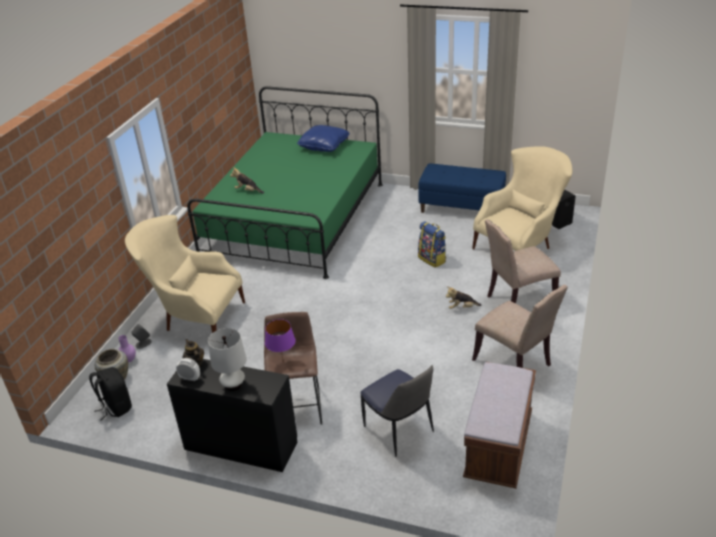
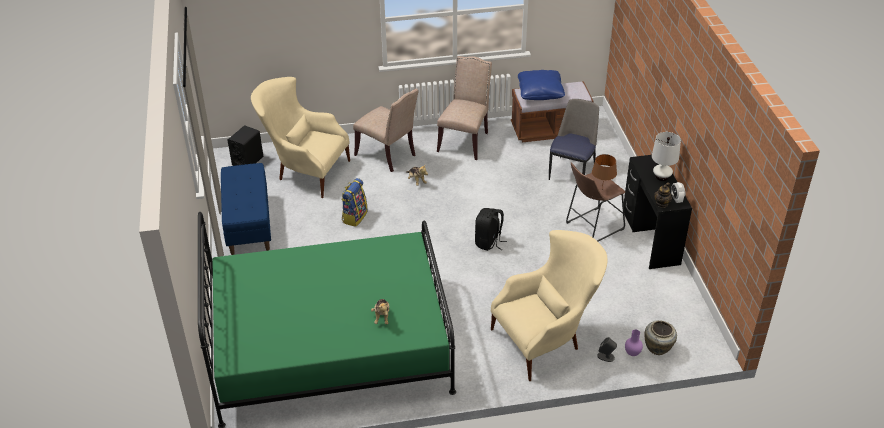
camera: 120 degrees left, 5 degrees up
black backpack [89,367,132,420] -> black backpack moved to [475,208,507,251]
beige armchair [125,215,245,333] -> beige armchair turned 105 degrees counterclockwise [491,230,608,381]
purple table lamp [265,319,296,359] -> brown table lamp [592,154,617,189]
blue pillow [297,125,350,152] -> blue pillow moved to [518,70,565,100]

